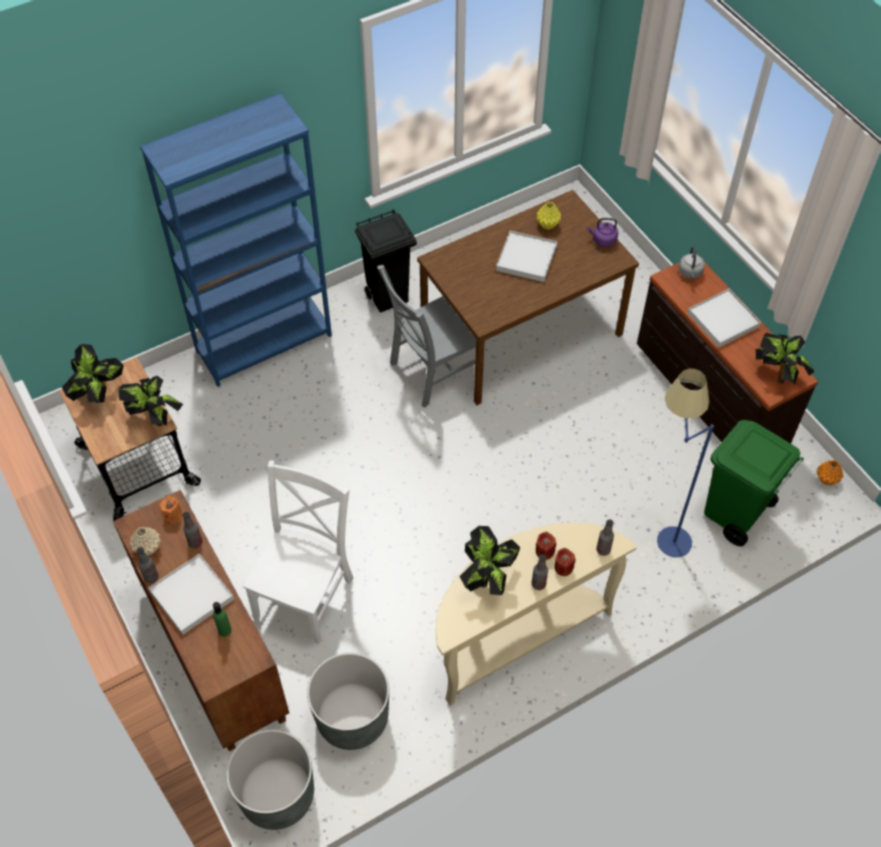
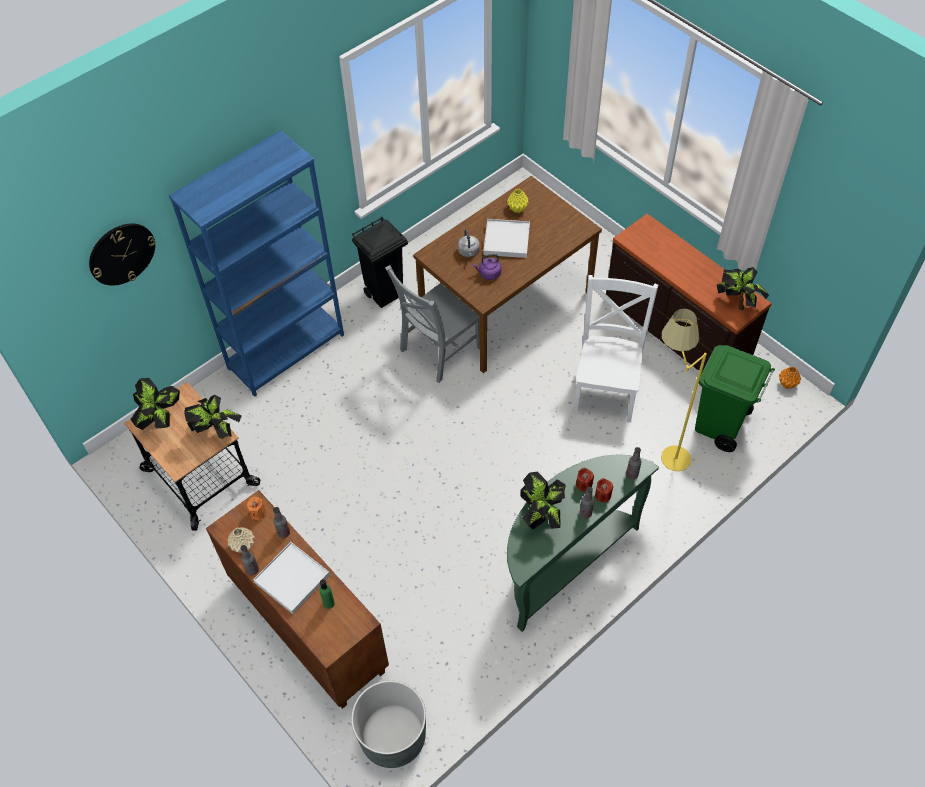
camera: 10 degrees left, 0 degrees up
white chair [243,460,354,644] -> white chair moved to [573,275,658,423]
grey planter [307,653,389,750] -> none
beige console table [436,523,637,706] -> green console table [507,454,659,632]
purple kettle [587,218,618,247] -> purple kettle moved to [473,254,501,280]
blue floor lamp [657,368,714,557] -> yellow floor lamp [661,308,707,471]
grey kettle [678,246,705,279] -> grey kettle moved to [458,229,480,257]
white tray [688,289,761,347] -> none
none -> wall clock [89,224,156,286]

